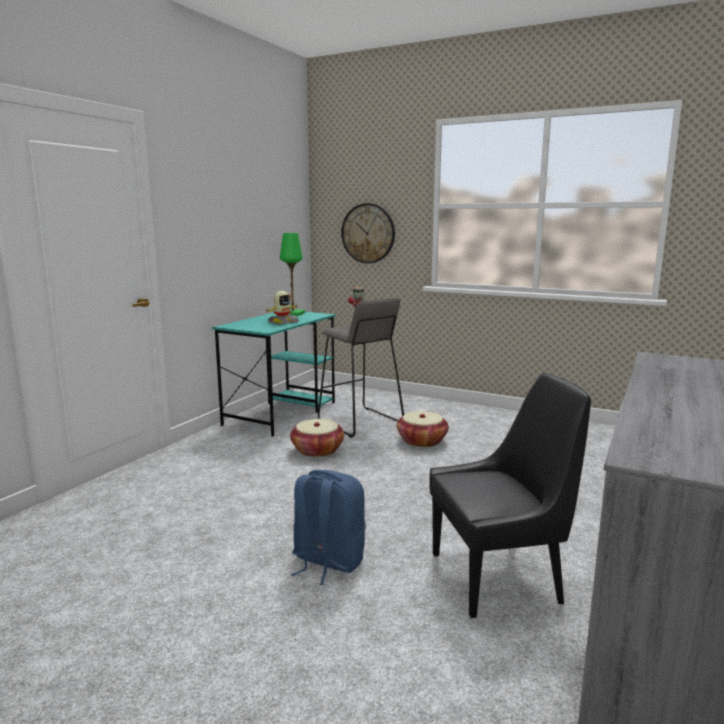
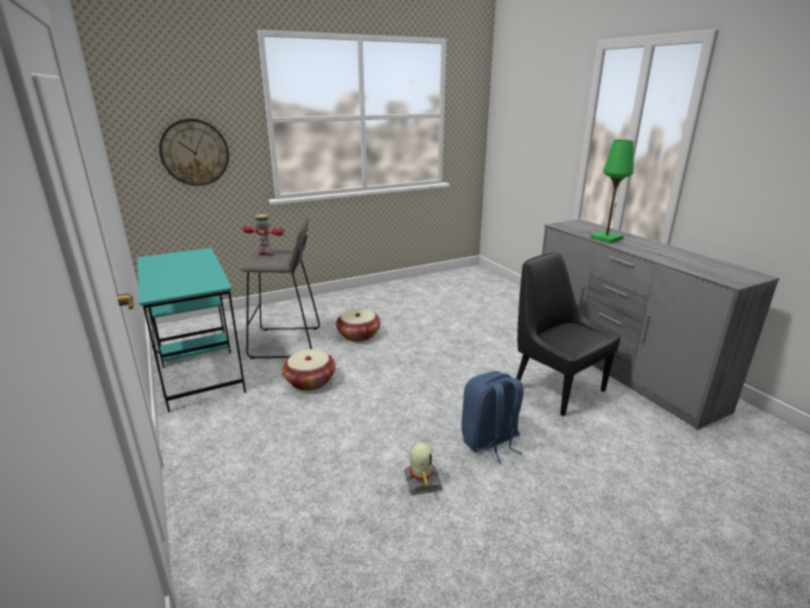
camera: 55 degrees left, 10 degrees up
toy robot [264,291,299,325] -> toy robot moved to [404,442,443,495]
green table lamp [280,233,305,316] -> green table lamp moved to [590,140,634,243]
black chair [430,373,591,618] -> black chair turned 60 degrees counterclockwise [516,252,621,416]

